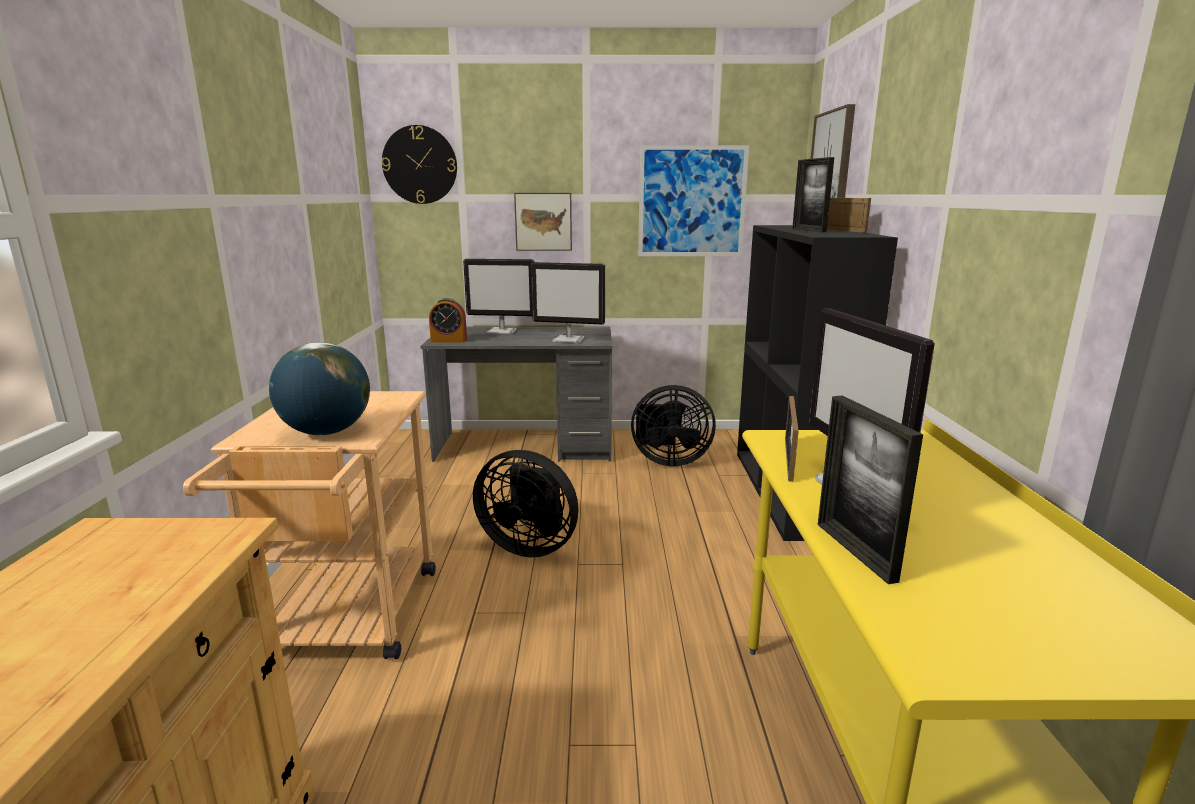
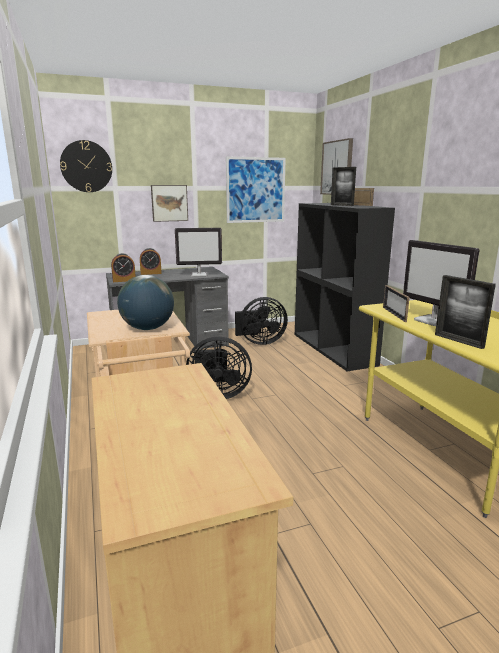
camera: 20 degrees left, 0 degrees up
monitor [463,259,534,334] -> alarm clock [140,248,162,275]

